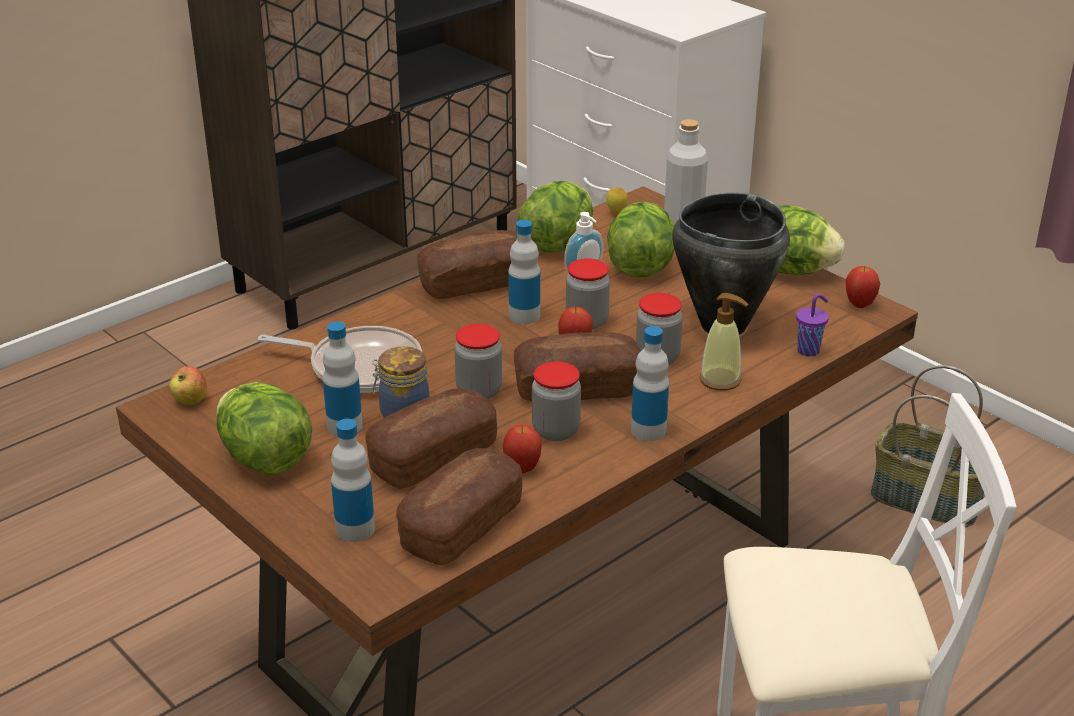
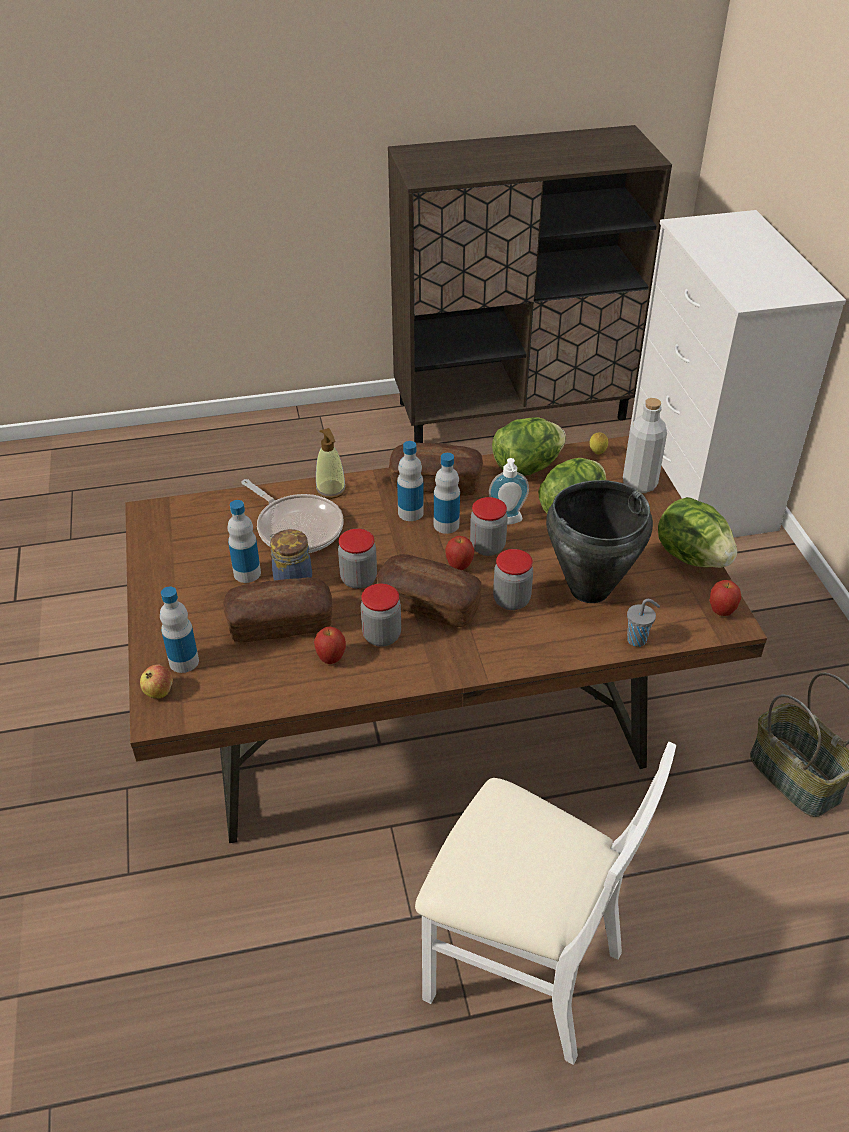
camera: 30 degrees right, 10 degrees up
apple [169,366,207,405] -> apple moved to [140,665,173,699]
lettuce [216,382,312,475] -> none
bread [396,448,523,566] -> none
bottle [631,326,669,441] -> bottle moved to [397,441,424,521]
soap dispenser [699,293,748,391] -> soap dispenser moved to [315,428,346,499]
purple cup [796,294,829,357] -> grey cup [627,599,660,647]

